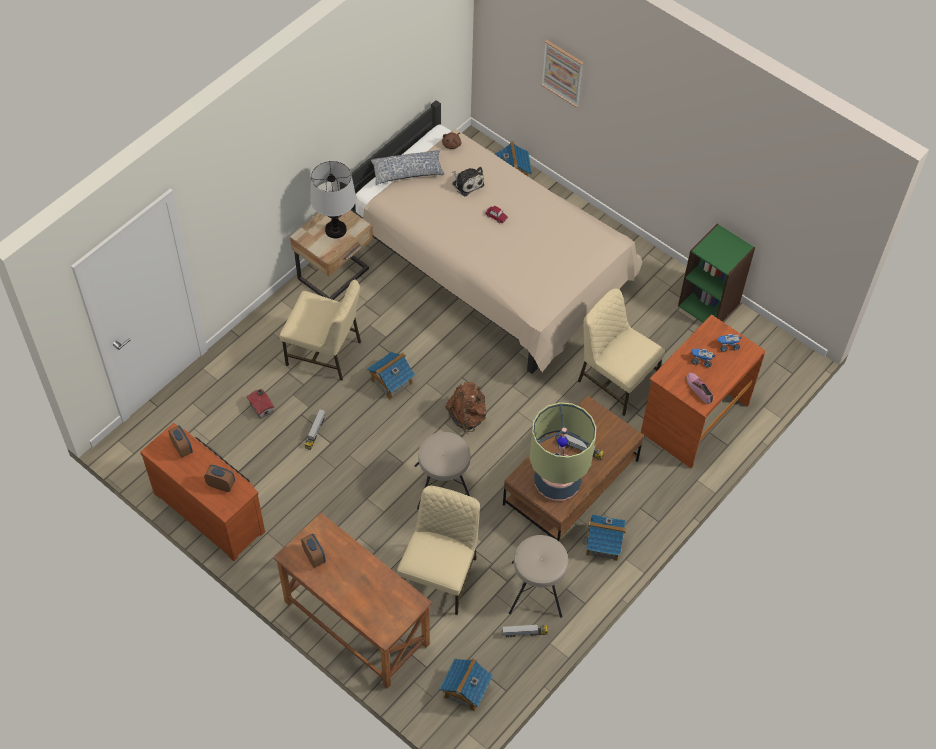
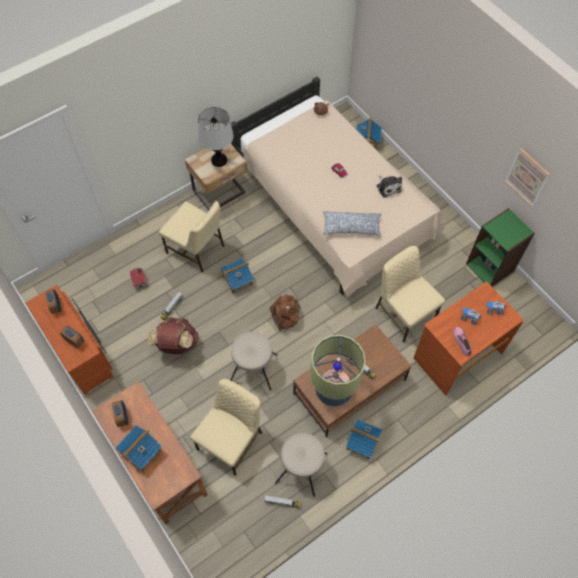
camera: 15 degrees right, 5 degrees up
pillow [371,150,444,185] -> pillow moved to [323,211,382,236]
toy house [439,657,493,711] -> toy house moved to [115,425,162,472]
plush toy [452,167,484,196] -> plush toy moved to [377,176,402,198]
picture [541,40,584,108] -> picture moved to [505,148,550,207]
none -> brown backpack [148,317,199,354]

